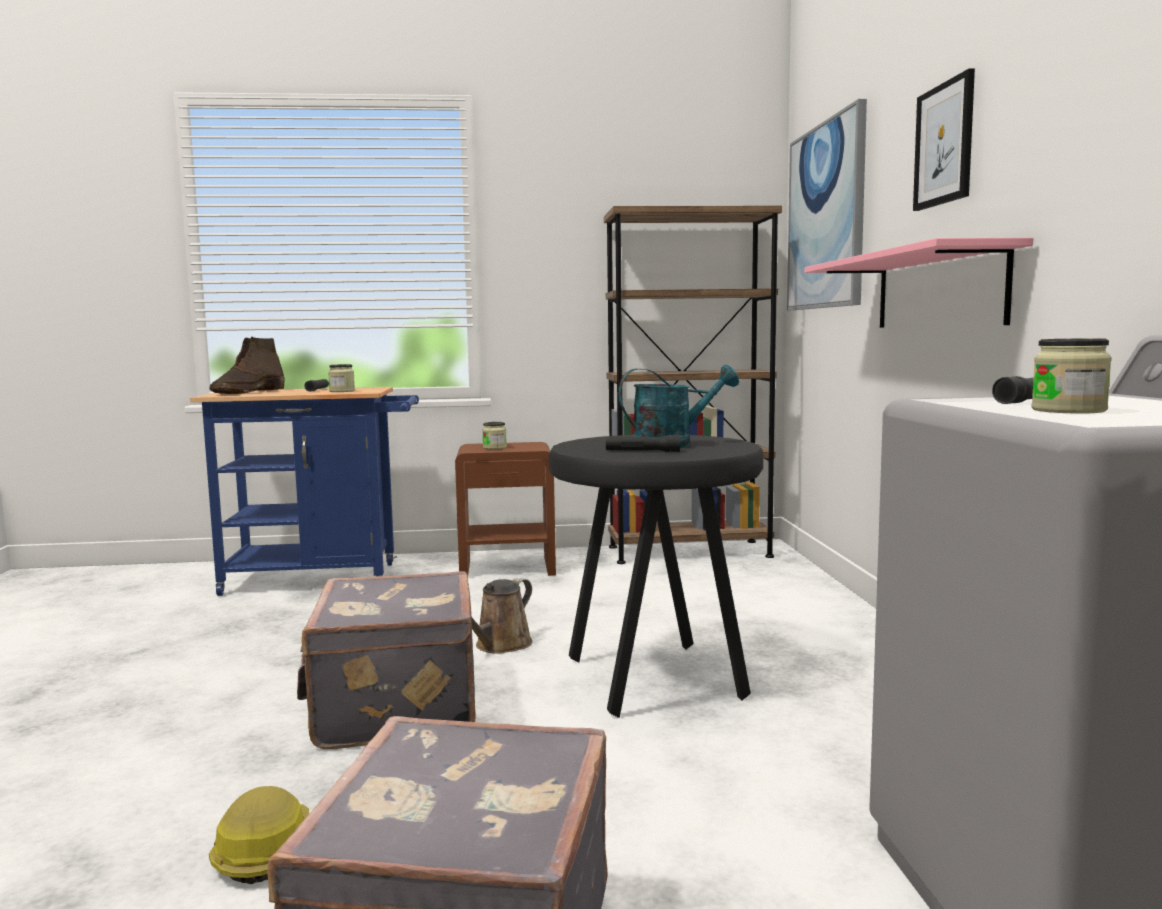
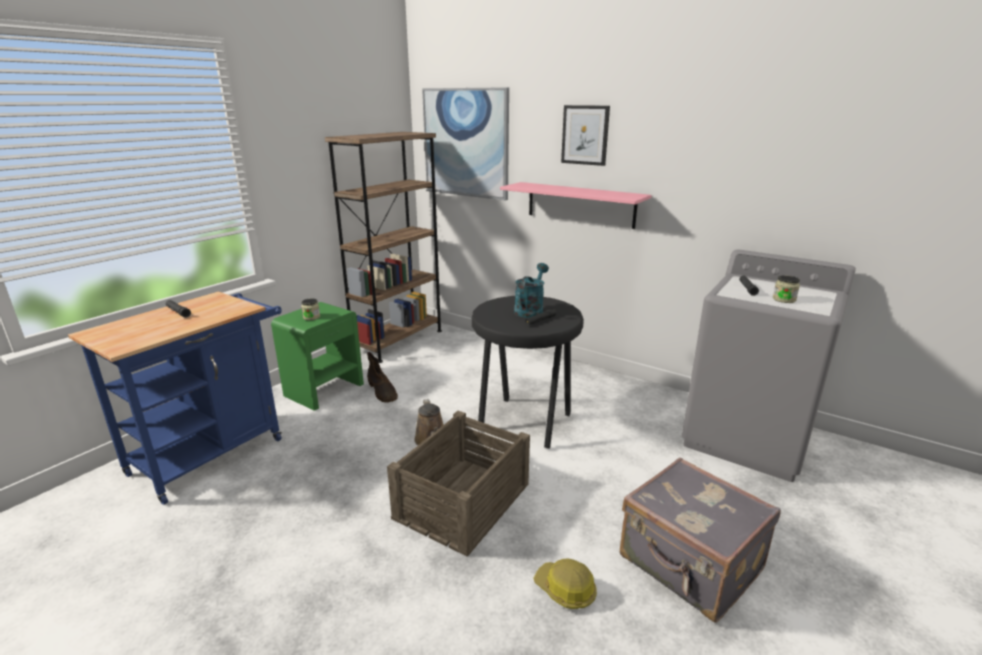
camera: 50 degrees left, 15 degrees up
brown boot [209,337,284,394] -> brown boot moved to [367,352,398,403]
grey suitcase [297,571,476,749] -> crate [387,411,530,557]
jar [328,364,355,392] -> none
brown nightstand [455,442,556,576] -> green nightstand [271,302,364,411]

